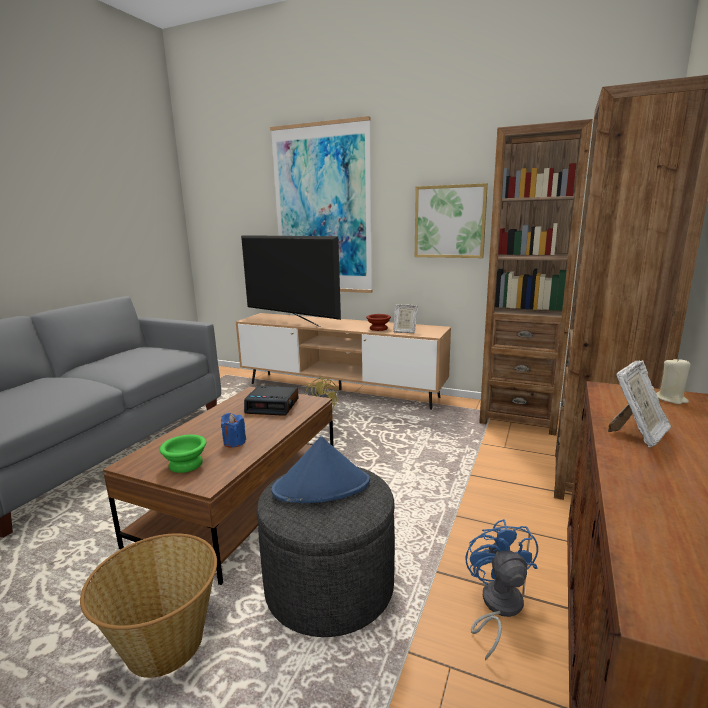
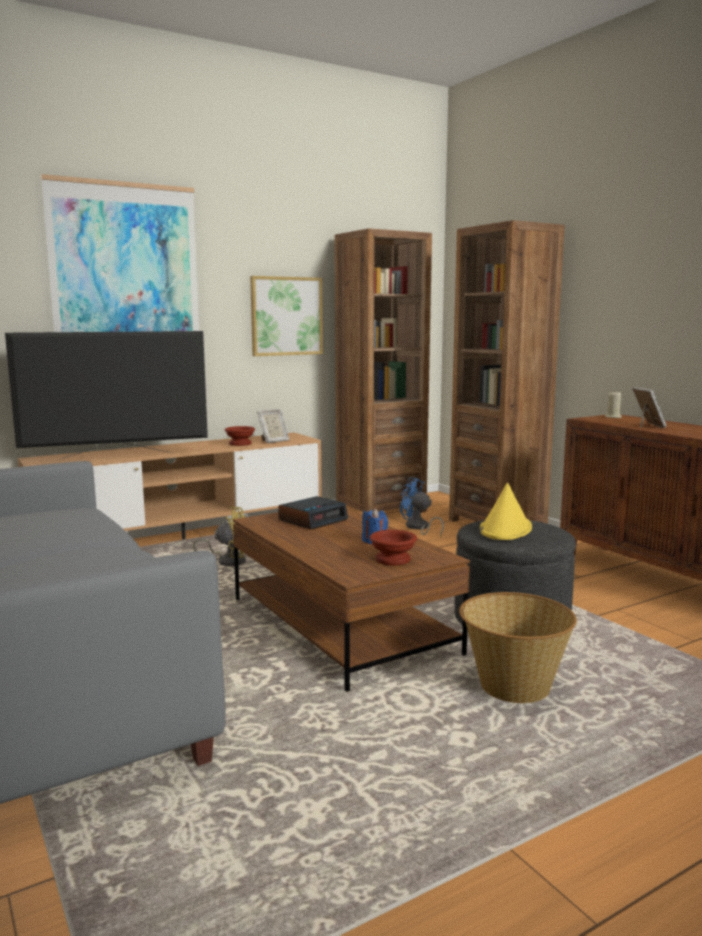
camera: 55 degrees left, 5 degrees down
green bowl [160,435,206,473] -> brown bowl [370,530,417,565]
blue hat [271,436,370,503] -> yellow hat [480,483,532,540]
blue fan [465,519,538,661] -> blue fan moved to [400,477,444,537]

